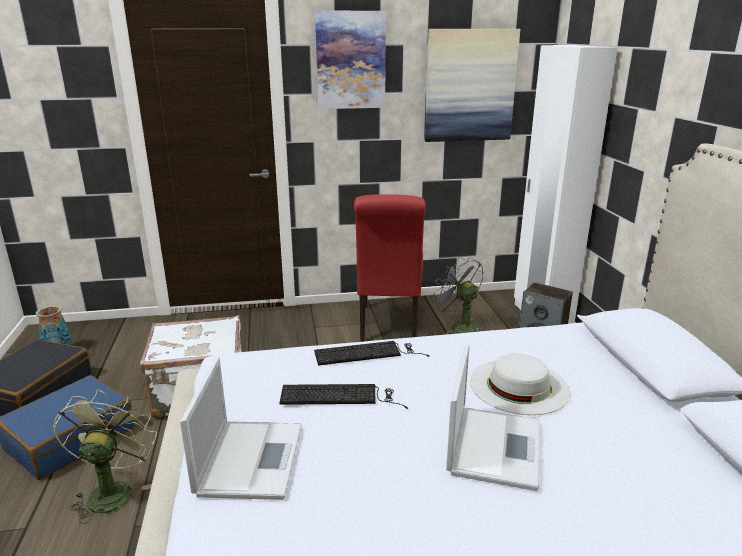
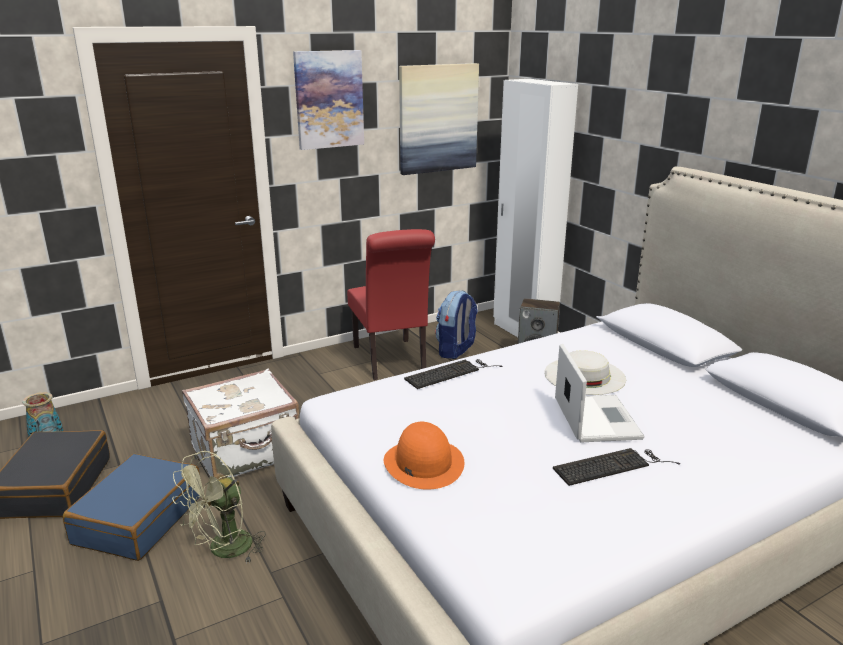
camera: 20 degrees left, 0 degrees up
green fan [53,390,157,524] -> green fan turned 120 degrees counterclockwise [172,451,266,564]
laptop [180,357,302,500] -> orange hat [384,422,464,490]
keyboard [279,384,408,409] -> keyboard moved to [553,448,680,486]
grey fan [432,257,483,334] -> backpack [436,290,478,359]

